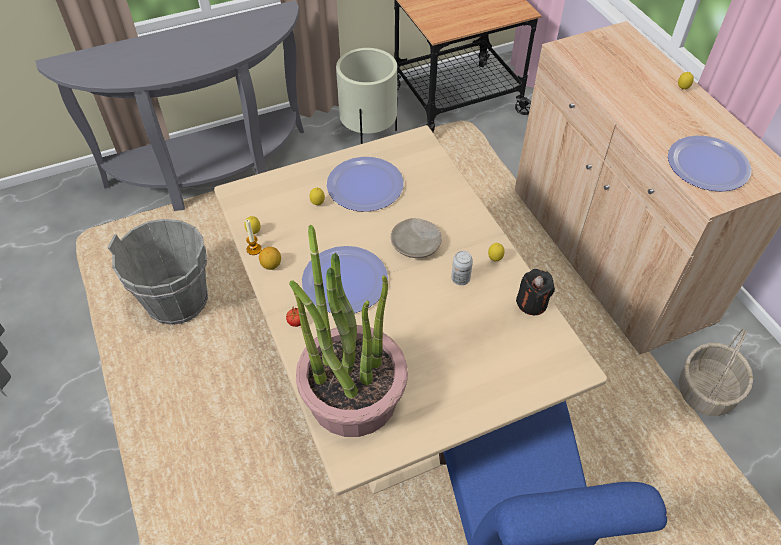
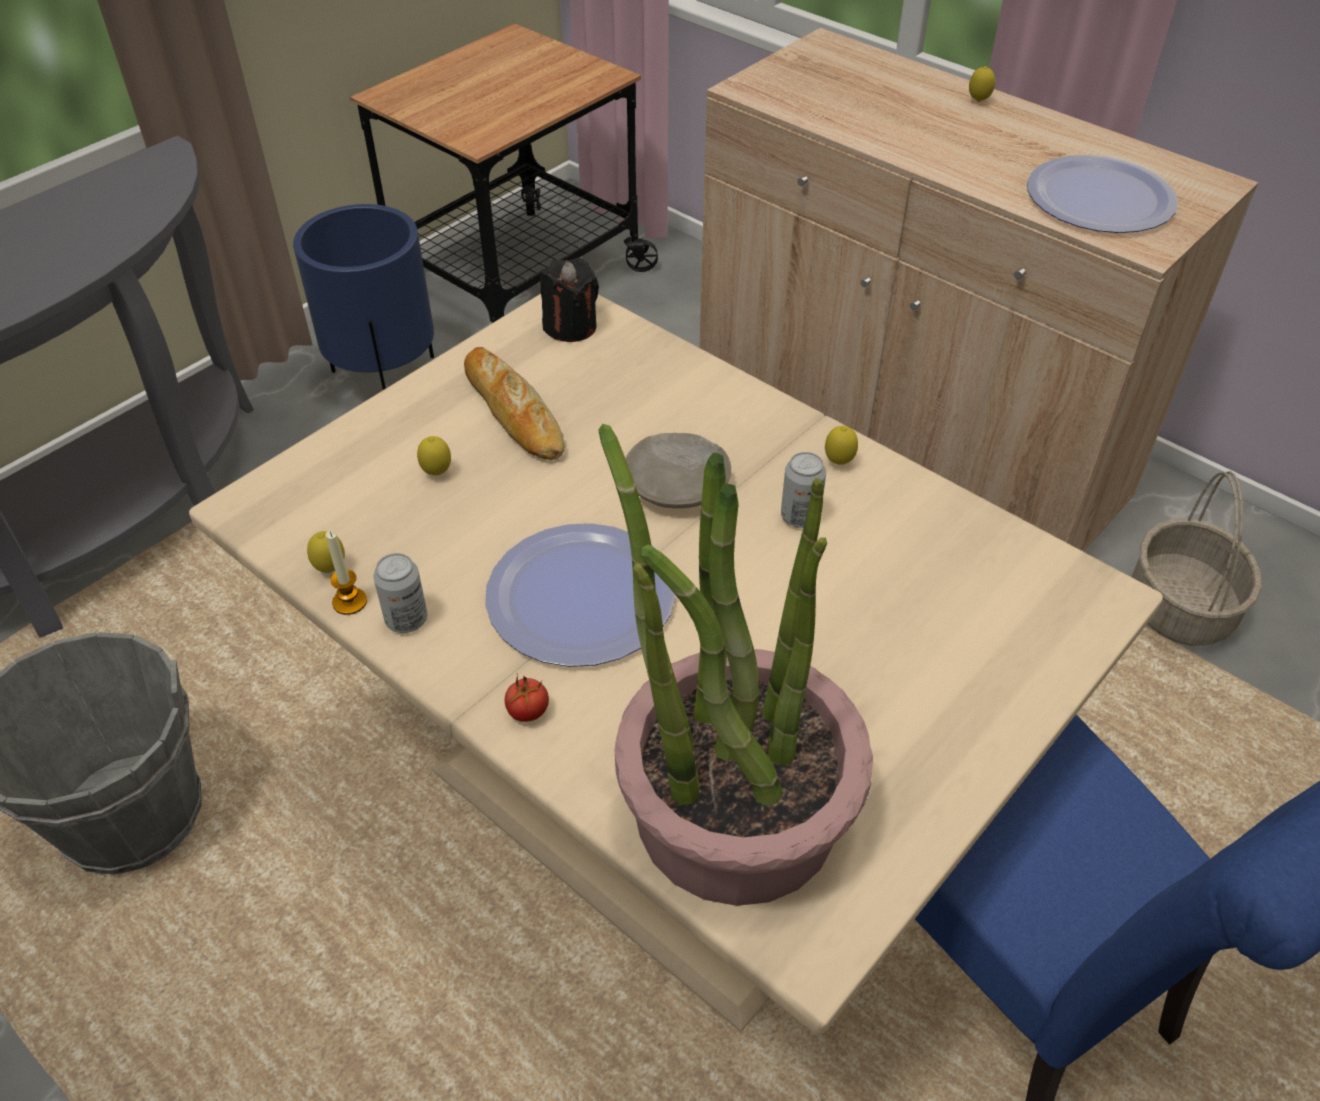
camera: 25 degrees left, 5 degrees down
lemon [259,247,281,270] -> can [373,553,427,633]
plate [327,157,404,212] -> bread [464,347,565,460]
beige planter [336,48,397,144] -> blue planter [293,204,434,390]
black candle [516,269,555,315] -> black candle moved to [540,258,599,342]

